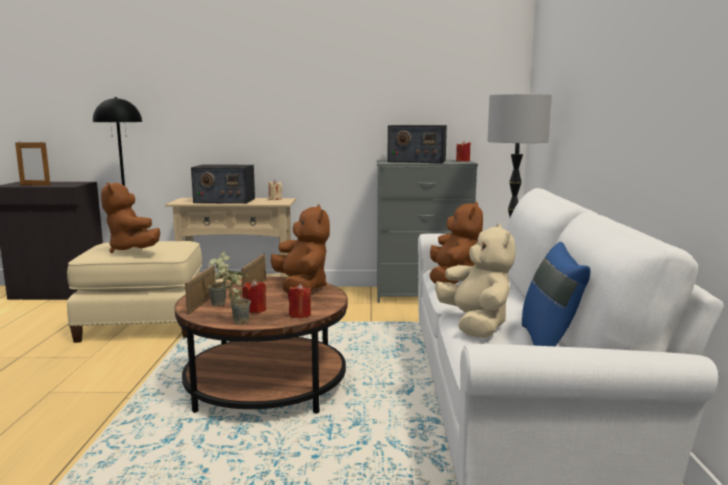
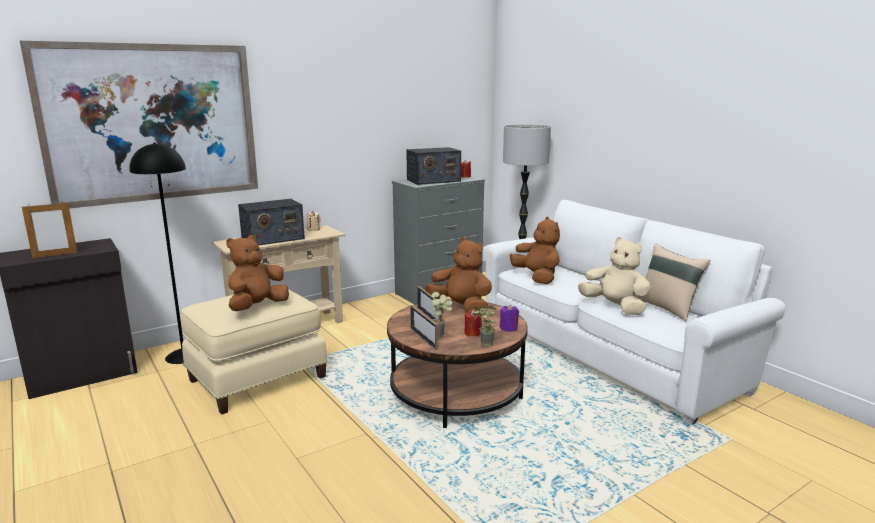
camera: 35 degrees left, 5 degrees up
brown plush toy [101,182,160,253] -> brown plush toy turned 105 degrees clockwise [226,235,289,311]
red candle [288,284,311,318] -> purple candle [500,305,519,332]
blue pillow [522,242,590,346] -> beige pillow [637,244,710,322]
none -> picture [20,41,258,208]

